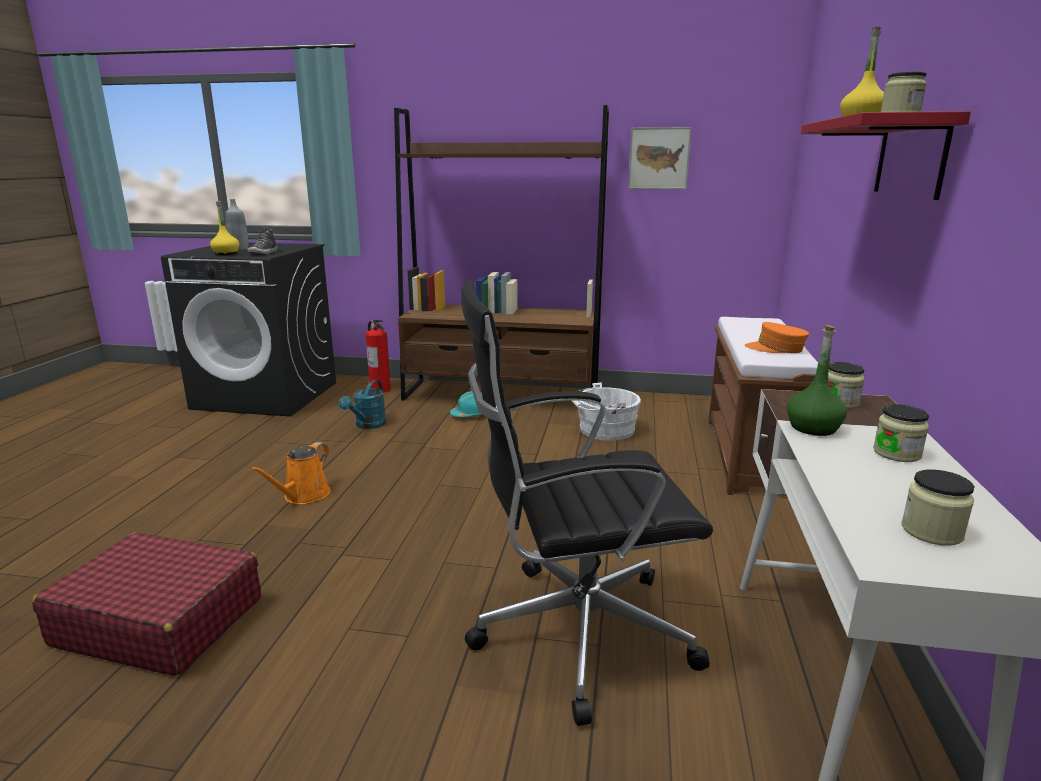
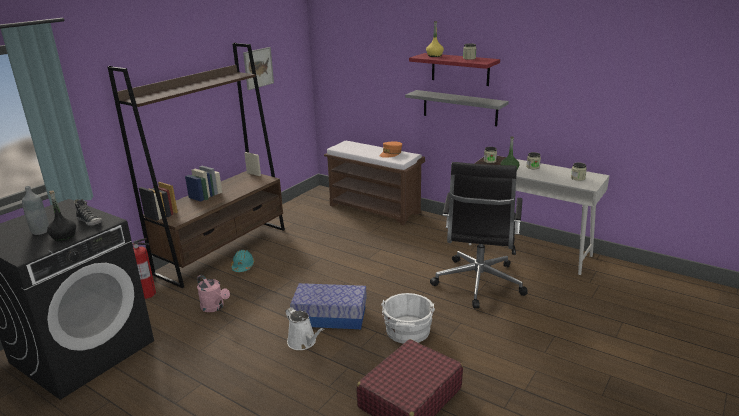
camera: 65 degrees left, 5 degrees up
yellow bottle [210,201,239,255] -> black bottle [47,191,76,241]
orange watering can [250,442,331,504] -> white watering can [286,307,324,350]
turquoise watering can [339,380,387,429] -> pink watering can [197,275,230,312]
white bucket [571,383,641,441] -> white bucket moved to [381,293,435,344]
none -> storage box [290,283,367,329]
none -> grey shelf [405,90,509,126]

